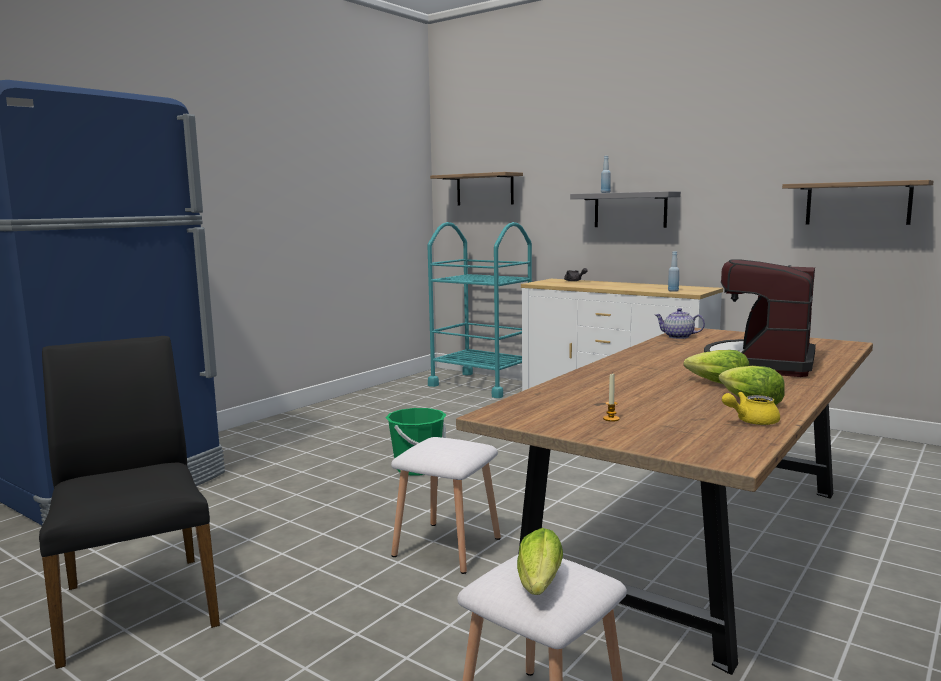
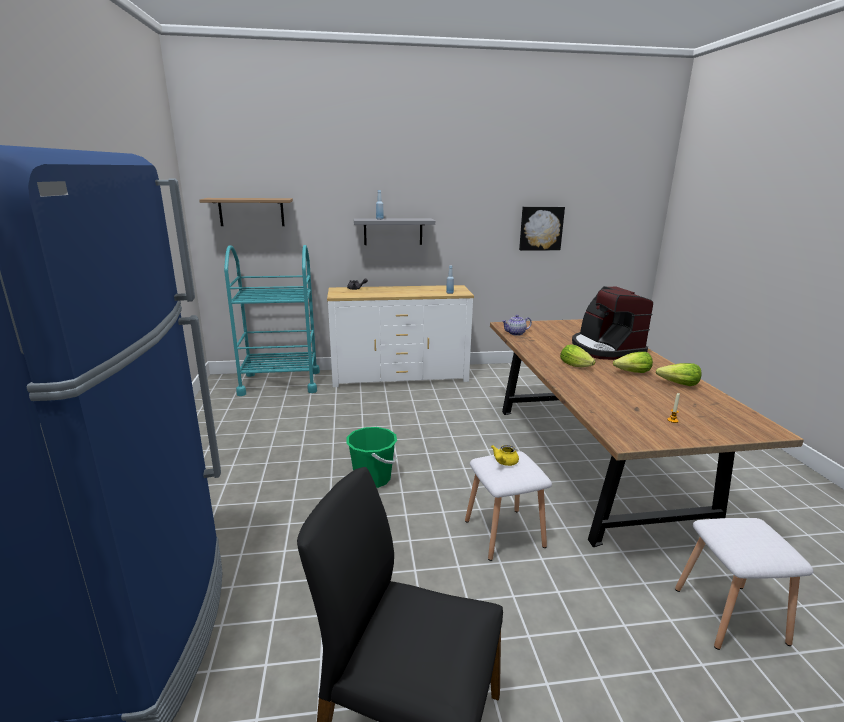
camera: 45 degrees left, 10 degrees up
lettuce [517,528,563,595] -> lettuce moved to [560,344,596,367]
yellow teapot [722,392,780,425] -> yellow teapot moved to [491,445,519,466]
shelf [782,180,933,225] -> picture [519,207,565,251]

